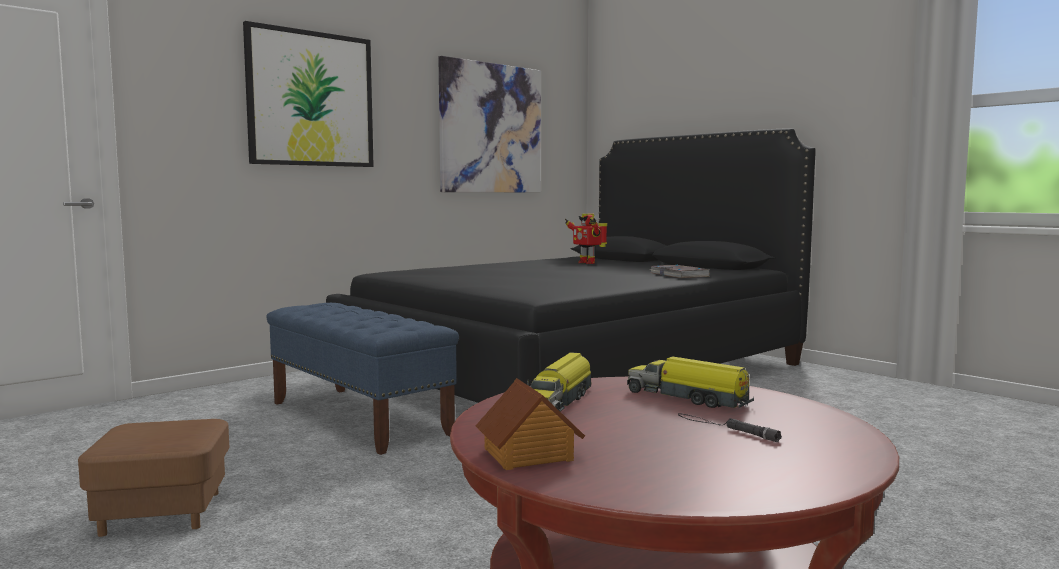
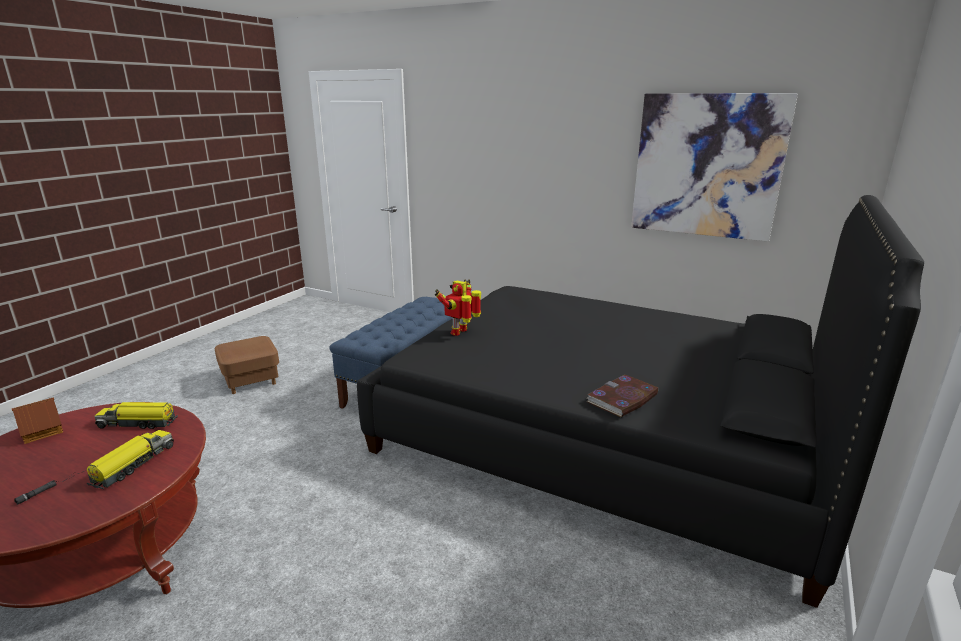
camera: 70 degrees right, 15 degrees up
picture [243,21,374,167] -> none
toy robot [565,214,607,264] -> toy robot moved to [435,279,481,336]

